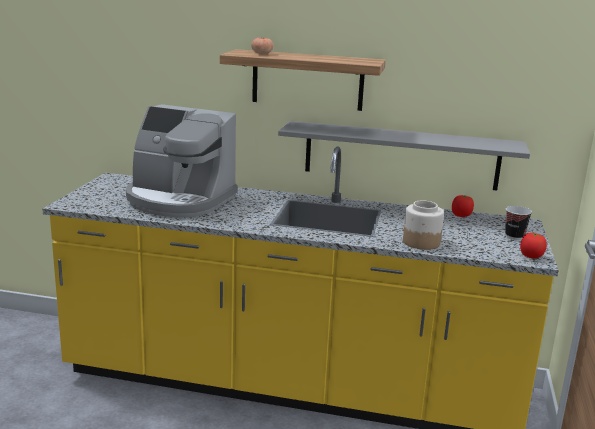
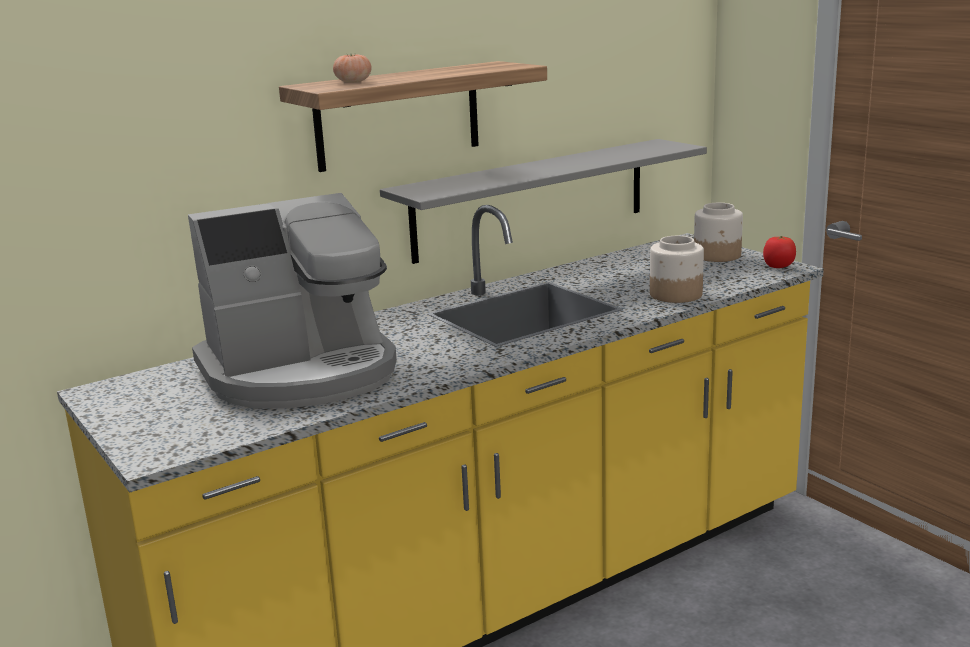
camera: 45 degrees left, 0 degrees up
tomato [452,195,474,217] -> none
cup [505,206,532,240] -> jar [694,203,743,262]

